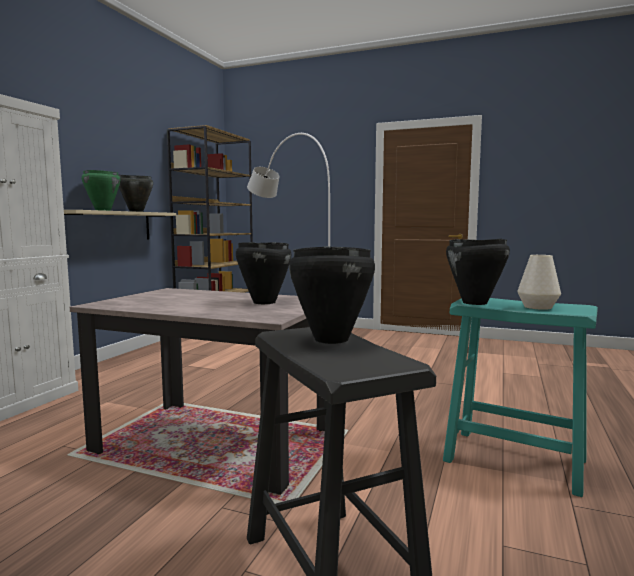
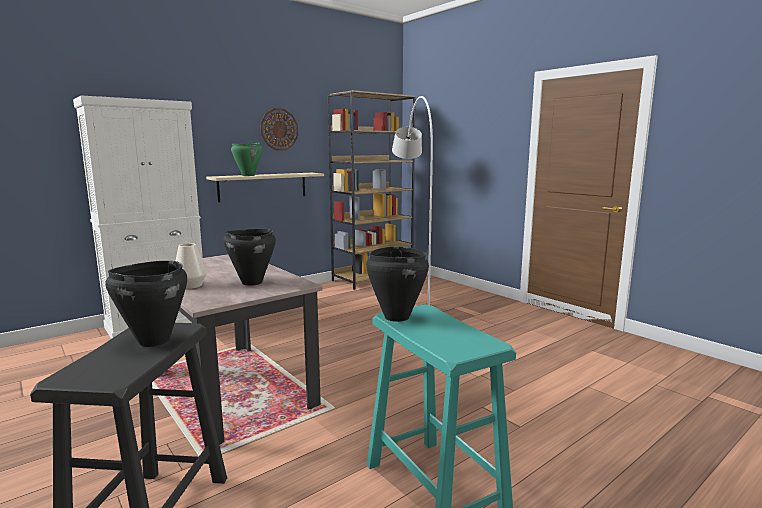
camera: 30 degrees right, 5 degrees up
black cooking pot [118,175,153,212] -> none
white vase [517,255,561,310] -> white vase moved to [176,243,207,289]
none -> wall clock [260,108,298,151]

